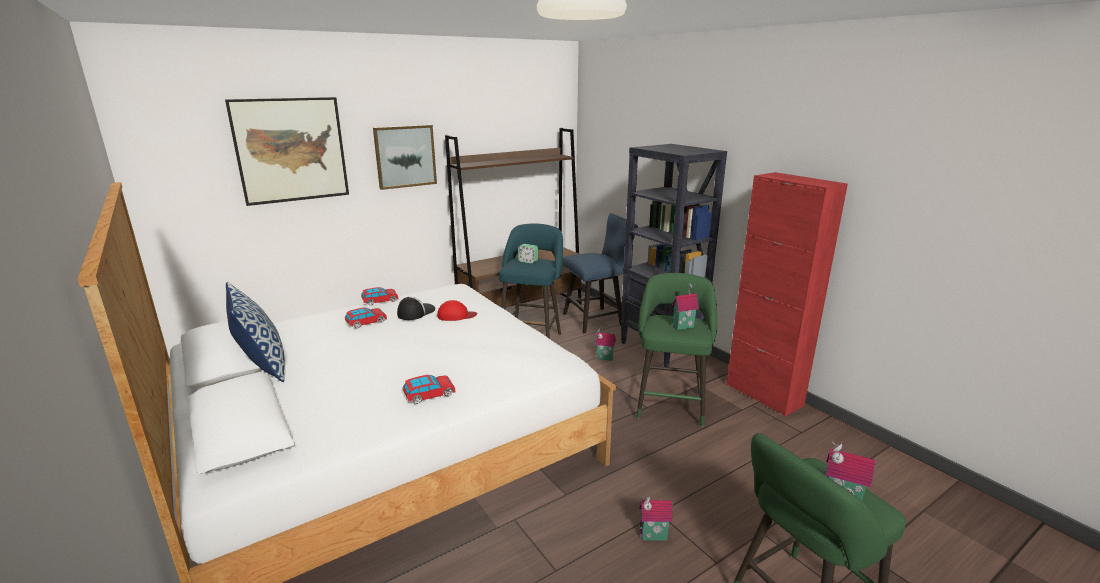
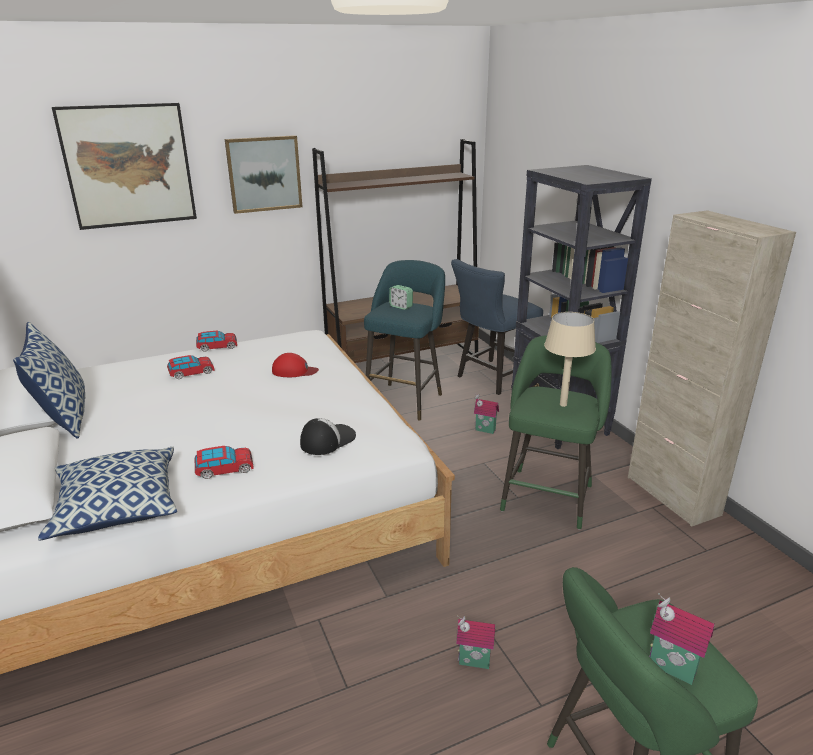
camera: 10 degrees right, 5 degrees up
cap [397,297,435,320] -> cap moved to [300,418,356,455]
blue chair [563,214,638,333] -> blue chair turned 150 degrees clockwise [451,259,543,395]
toy house [671,283,699,330] -> beige table lamp [544,312,596,407]
red cabinet [726,172,848,416] -> beige cabinet [628,210,796,527]
none -> pillow [38,447,177,540]

